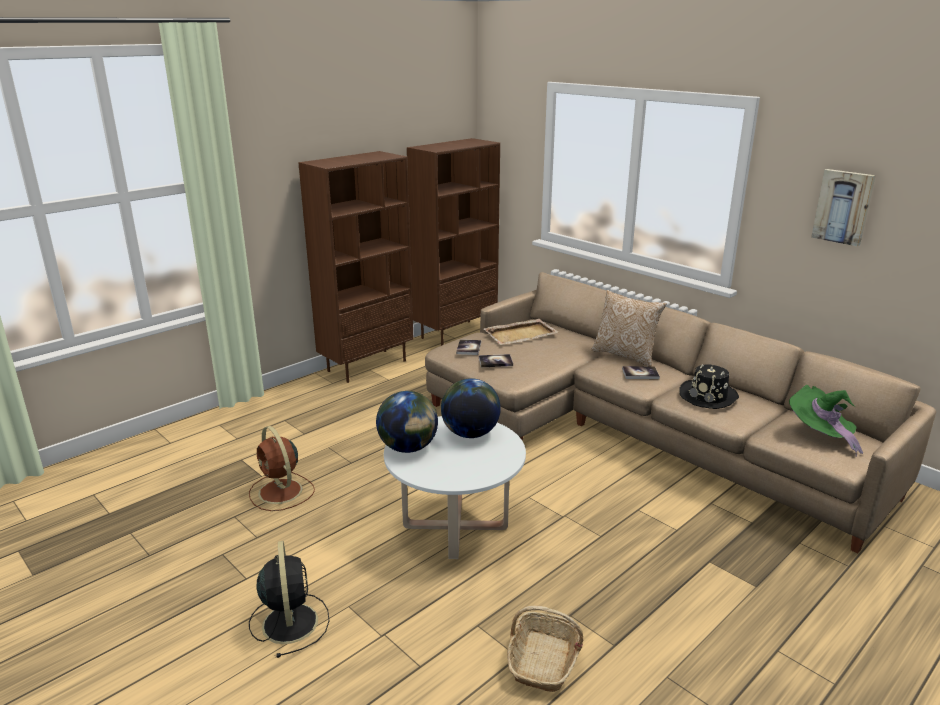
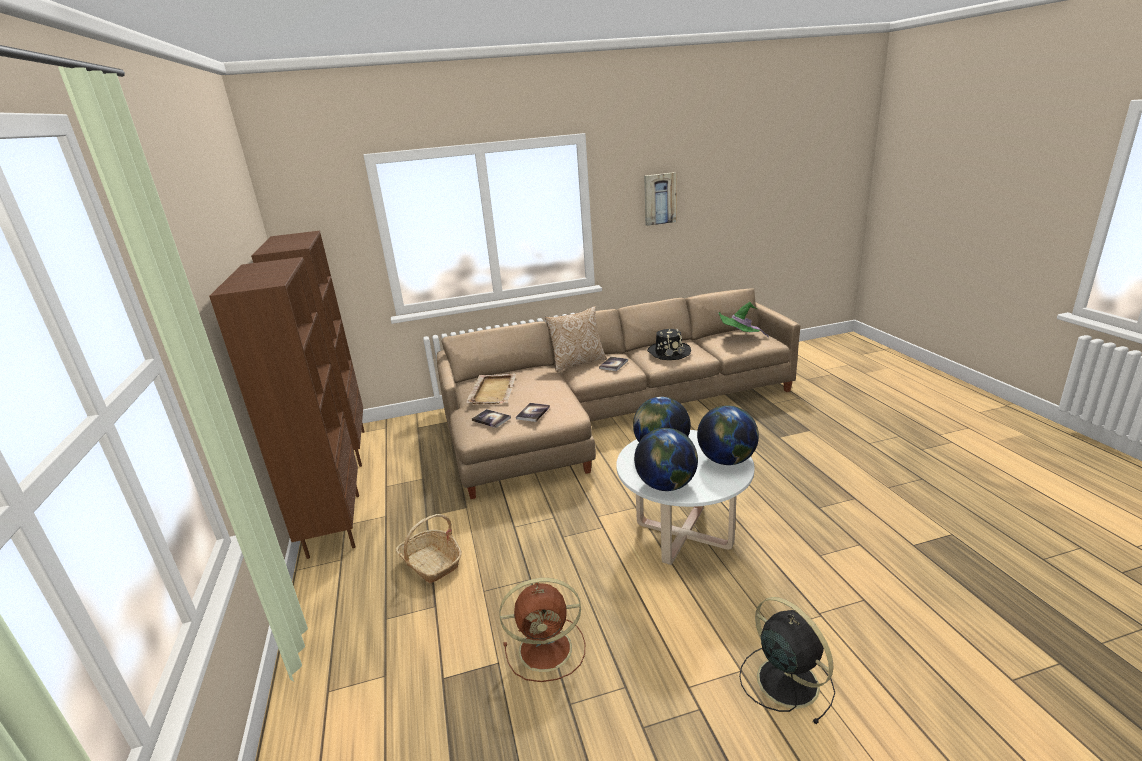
camera: 60 degrees left, 0 degrees up
black fan [249,541,329,658] -> black fan turned 45 degrees clockwise [739,597,835,724]
basket [507,606,583,692] -> basket moved to [396,514,462,583]
none -> globe [697,405,759,465]

